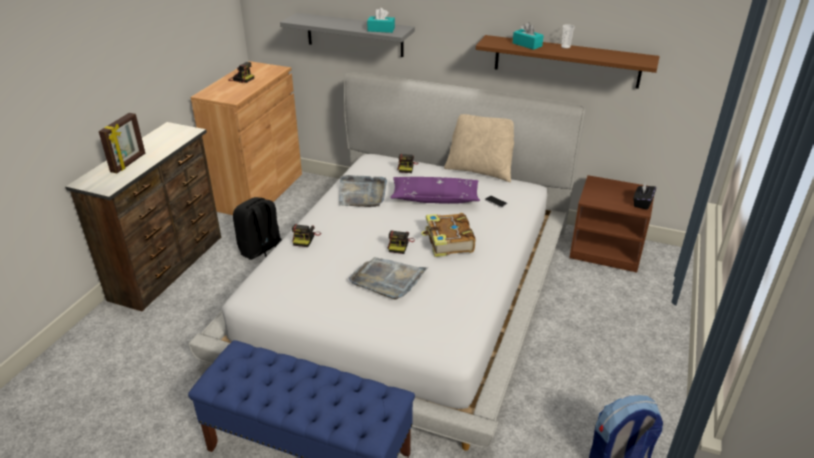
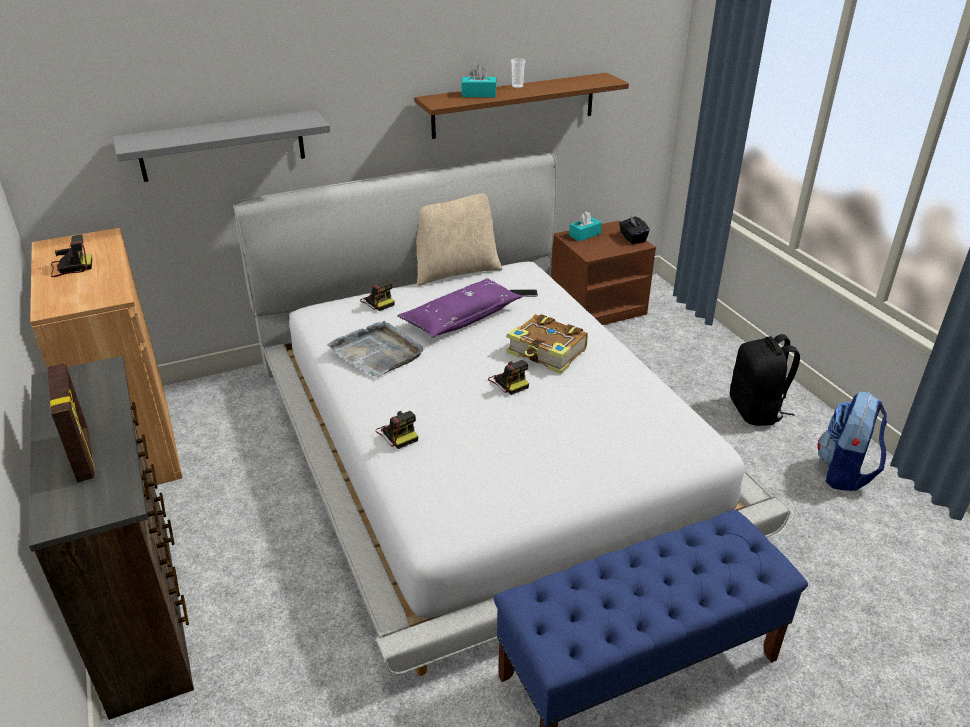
camera: 45 degrees left, 0 degrees up
black backpack [233,197,282,260] -> black backpack moved to [730,334,800,426]
grey tray [349,257,428,300] -> none
turquoise tissue box [367,8,395,33] -> turquoise tissue box moved to [569,211,602,241]

